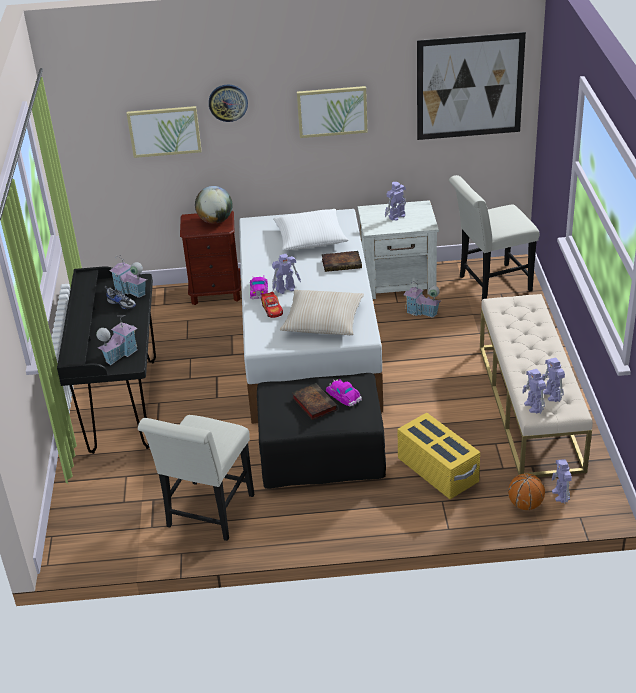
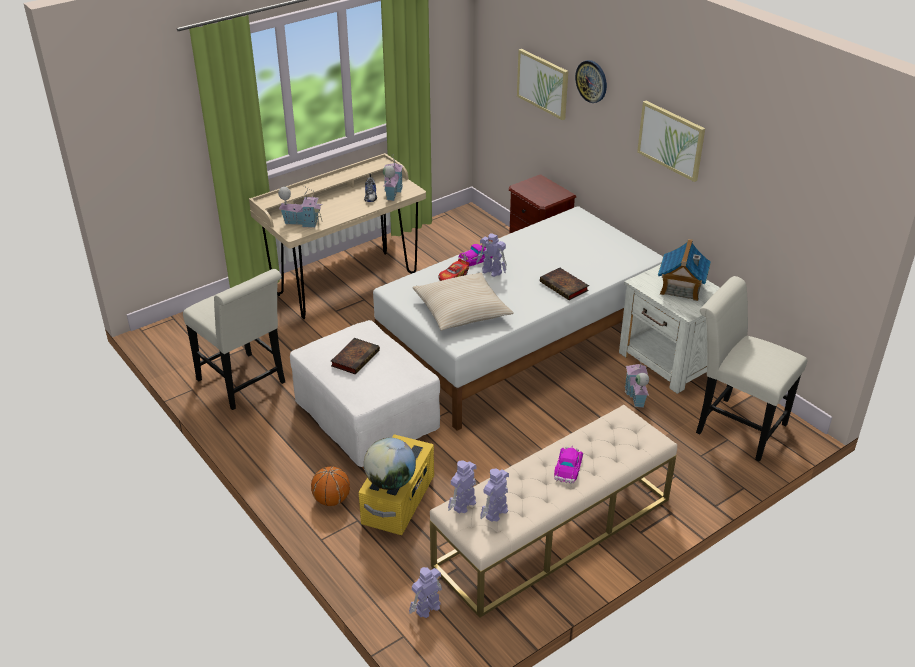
camera: 55 degrees right, 0 degrees up
black desk [57,266,156,454] -> beige desk [249,153,426,319]
white chair [138,415,254,541] -> white chair turned 120 degrees counterclockwise [183,269,285,410]
globe [195,186,233,224] -> globe moved to [364,438,416,490]
black ottoman [257,373,386,489] -> white ottoman [290,320,440,467]
white pillow [273,209,349,251] -> none
toy car [326,379,362,406] -> toy car moved to [554,445,583,484]
toy robot [385,182,406,221] -> toy house [658,239,711,301]
picture [417,32,526,140] -> none
basketball [508,473,545,510] -> basketball moved to [311,466,350,506]

